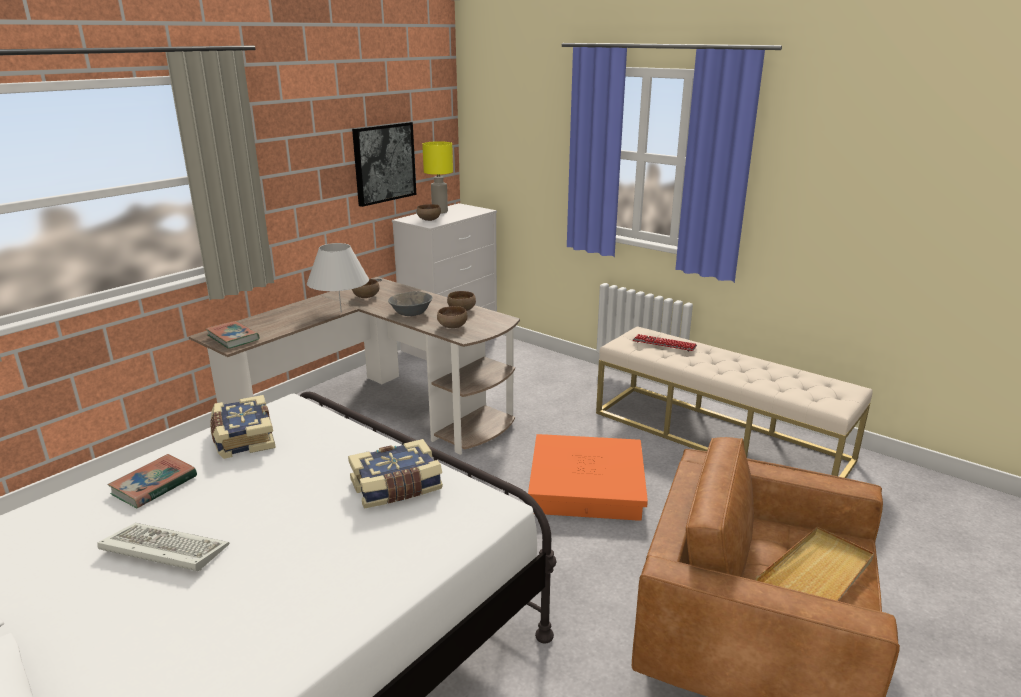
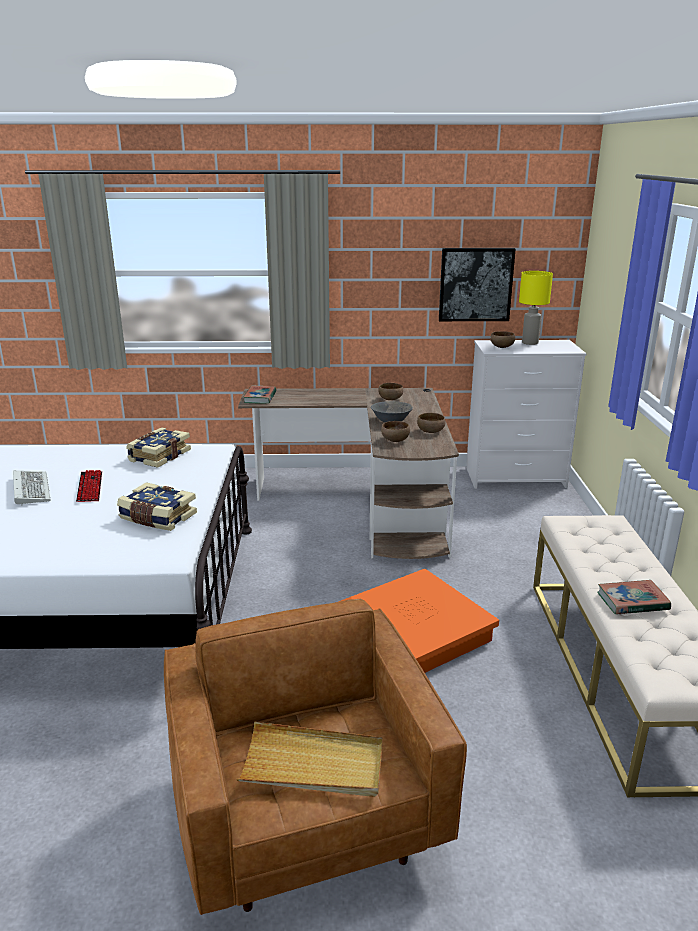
camera: 50 degrees right, 0 degrees up
book [108,454,197,508] -> book moved to [597,580,671,614]
white table lamp [307,243,369,313] -> none
keyboard [633,334,697,352] -> keyboard moved to [76,470,102,502]

